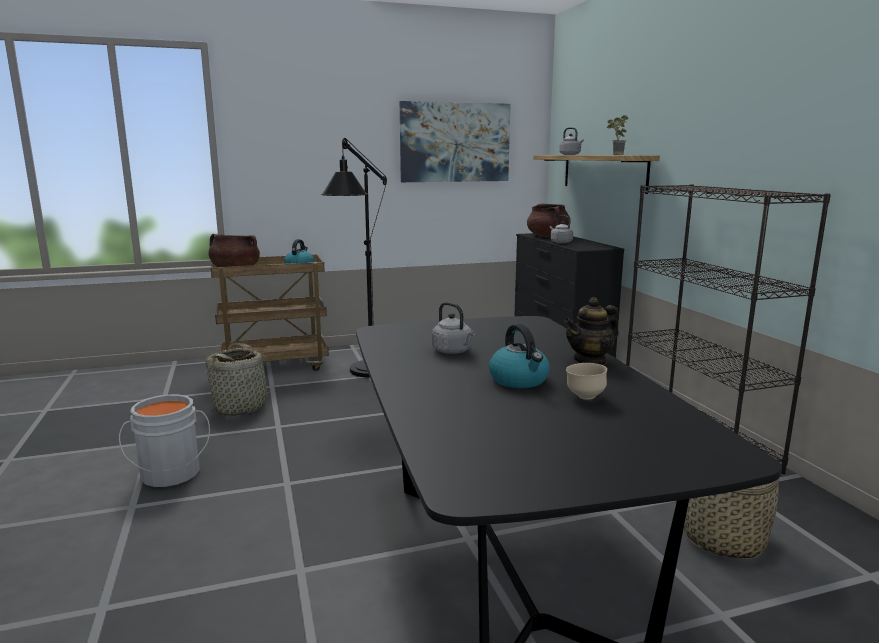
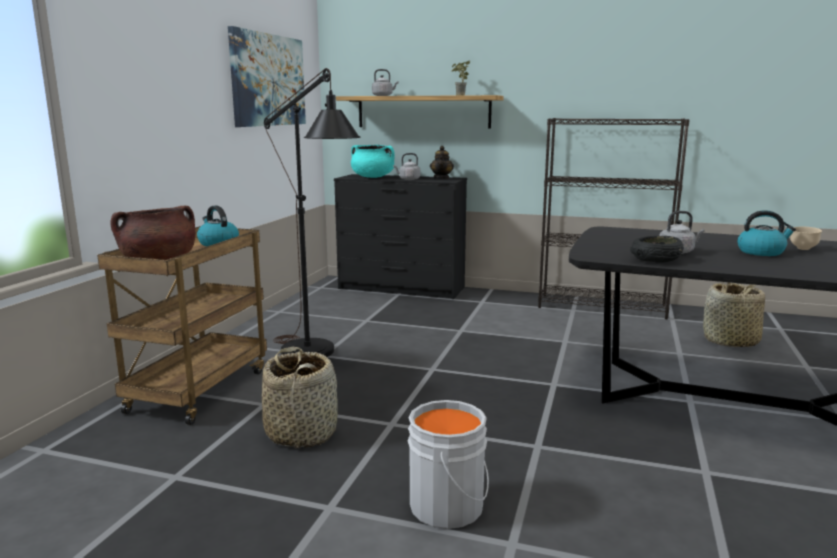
camera: 55 degrees left, 0 degrees up
brown cooking pot [527,204,571,237] -> turquoise cooking pot [351,145,395,178]
teapot [564,297,619,365] -> teapot moved to [430,146,454,179]
none -> black bowl [630,236,684,263]

